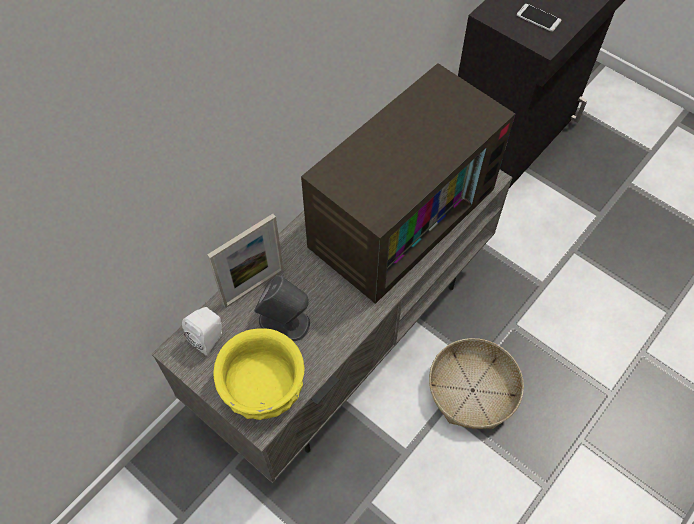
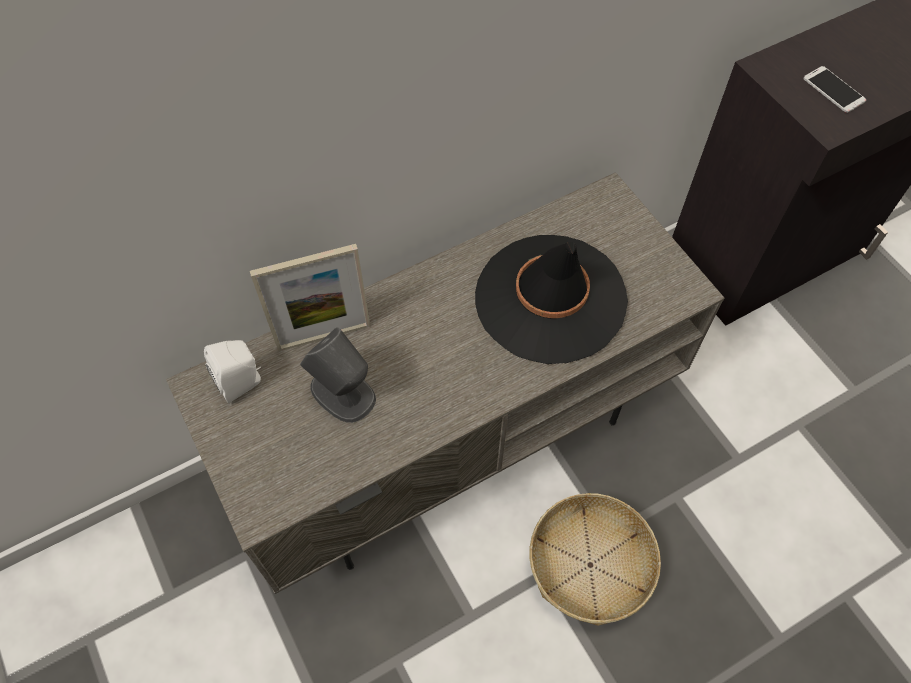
camera: 20 degrees right, 0 degrees up
yellow bowl [214,328,304,420] -> none
television [301,63,515,304] -> black hat [475,235,628,364]

